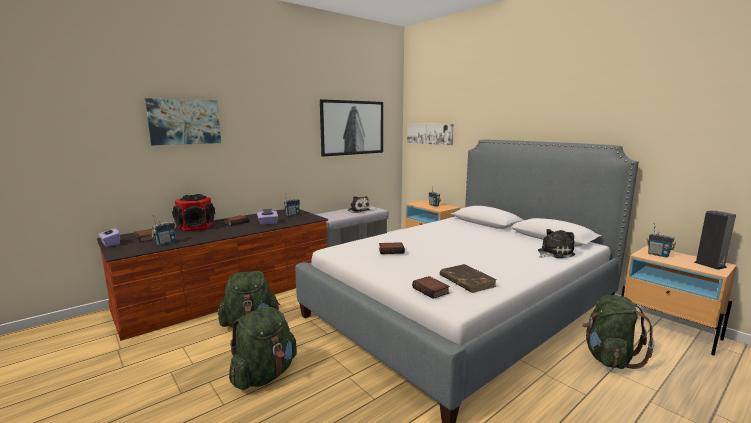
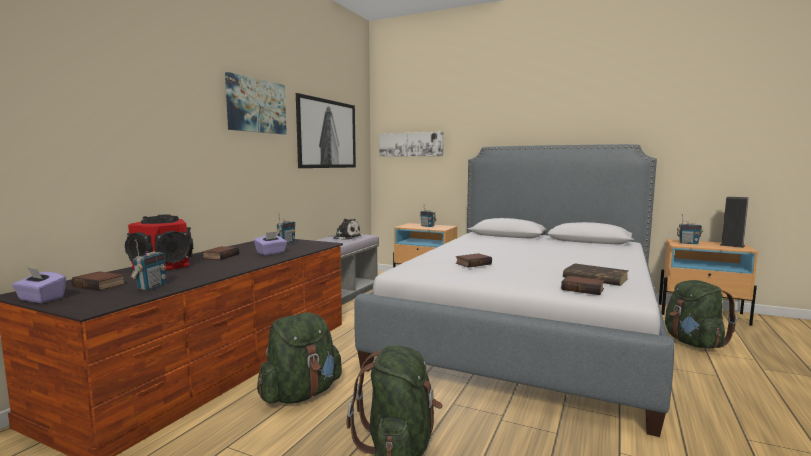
camera: 25 degrees left, 5 degrees down
picture [145,98,221,145] -> picture moved to [225,72,287,134]
plush toy [538,229,575,258] -> none

